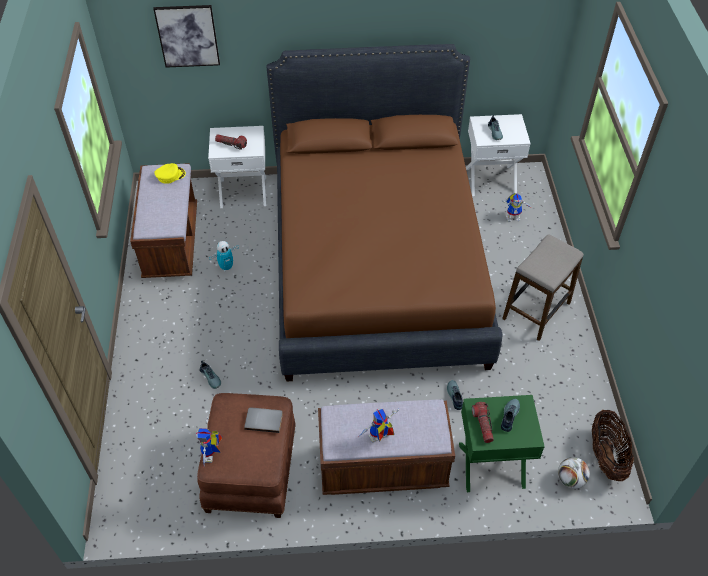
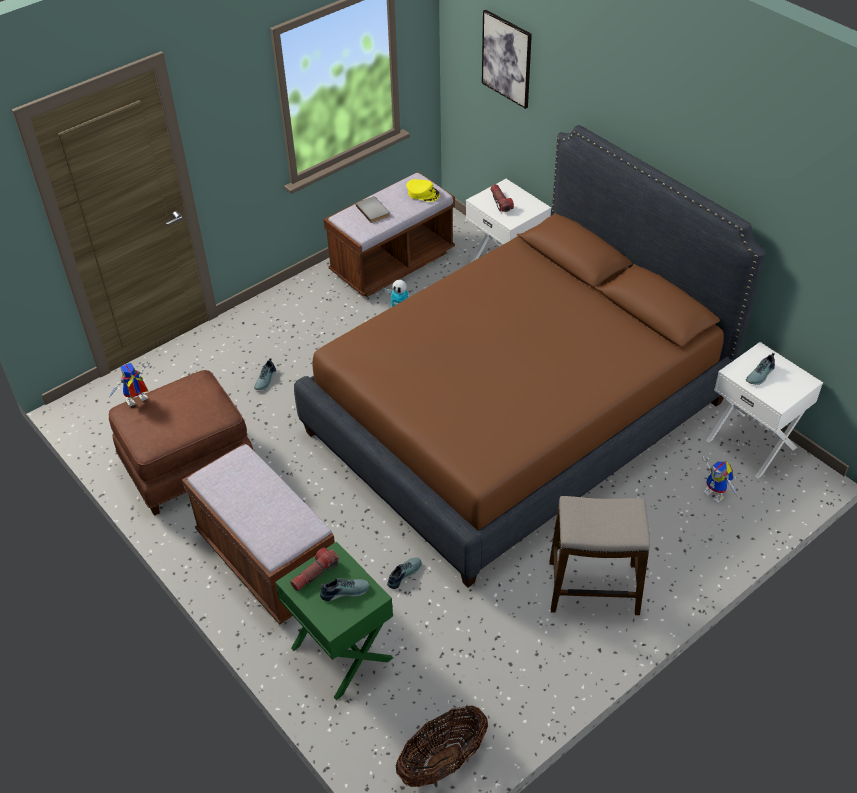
camera: 55 degrees right, 5 degrees down
grey book [244,407,283,433] -> grey book moved to [355,196,390,223]
toy robot [359,409,399,443] -> none
football [558,457,590,489] -> none

